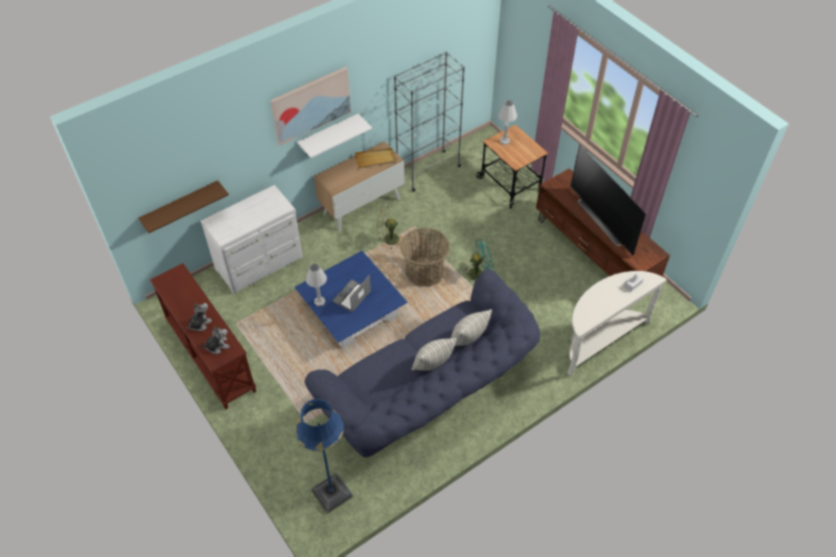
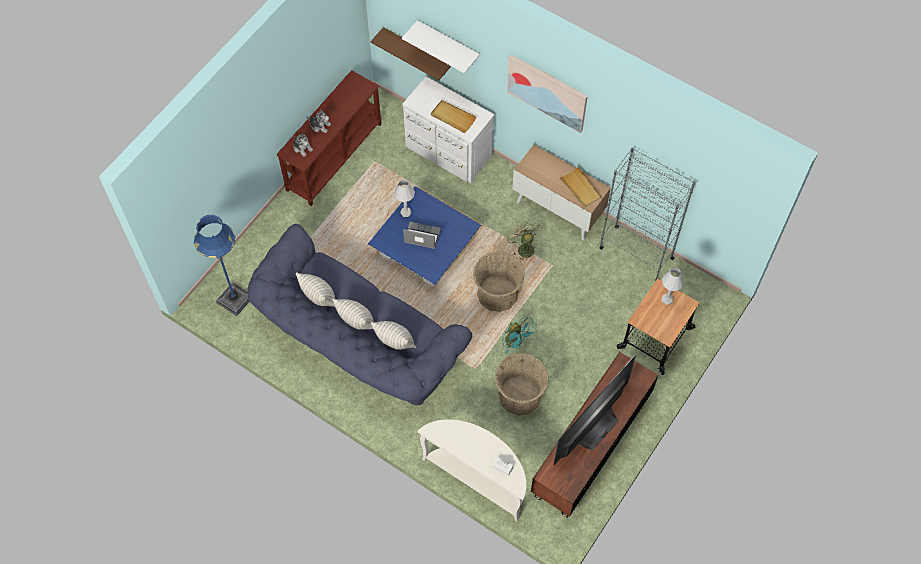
camera: 70 degrees right, 10 degrees up
white shelf [297,114,372,158] -> white shelf moved to [402,20,480,74]
none -> pillow [296,272,335,307]
none -> beige tray [431,100,476,133]
none -> basket [495,353,549,415]

